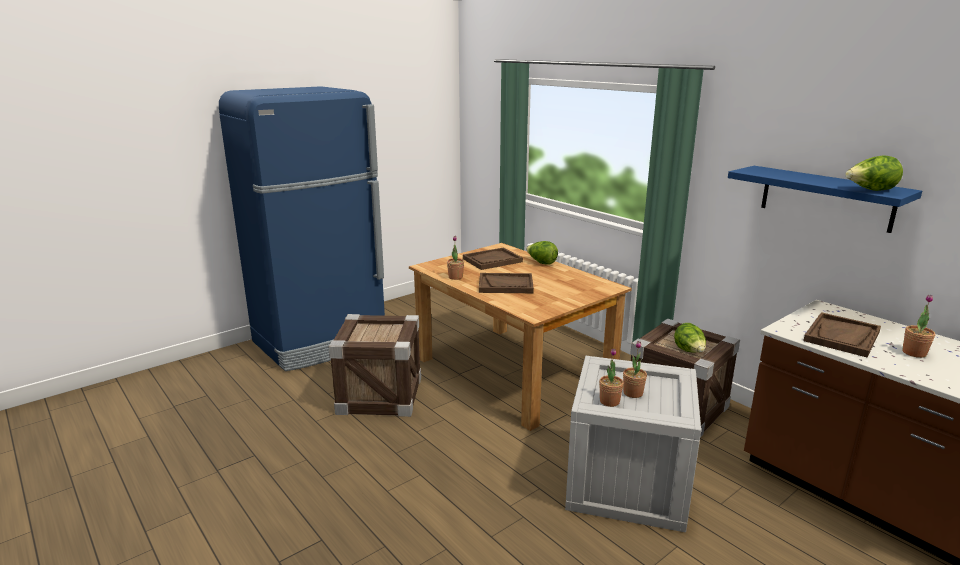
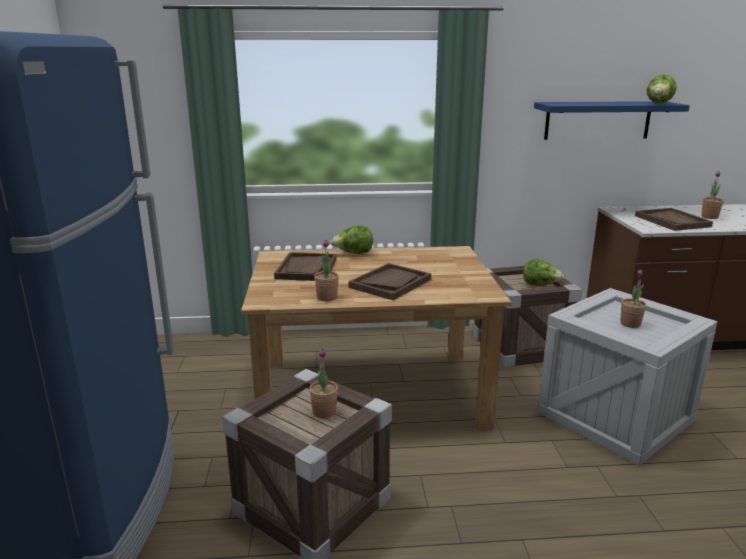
camera: 55 degrees left, 0 degrees up
potted plant [599,349,624,407] -> potted plant moved to [309,348,338,418]

